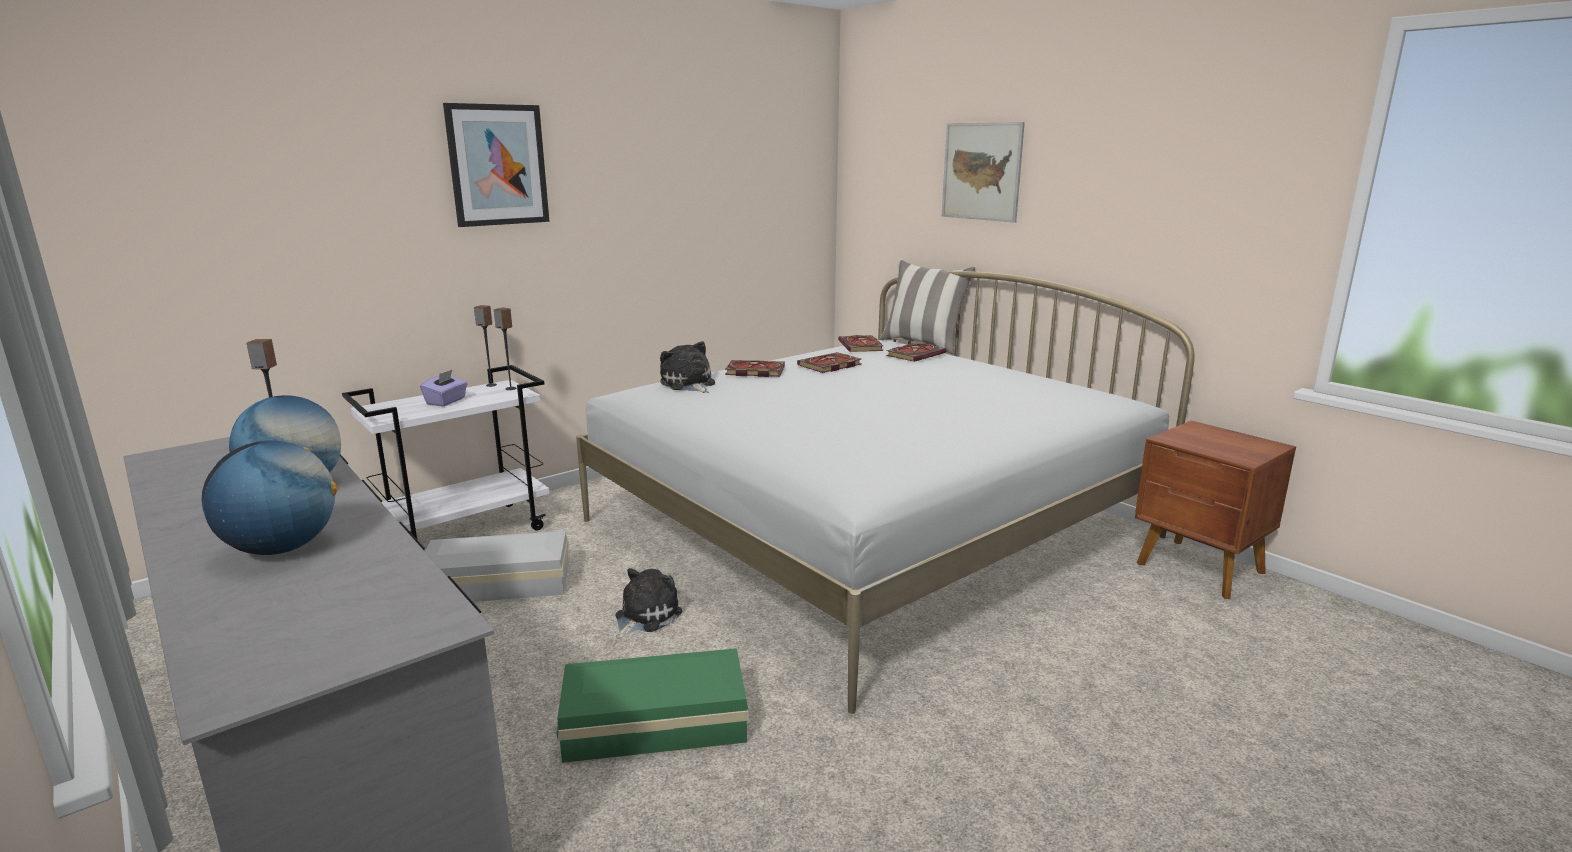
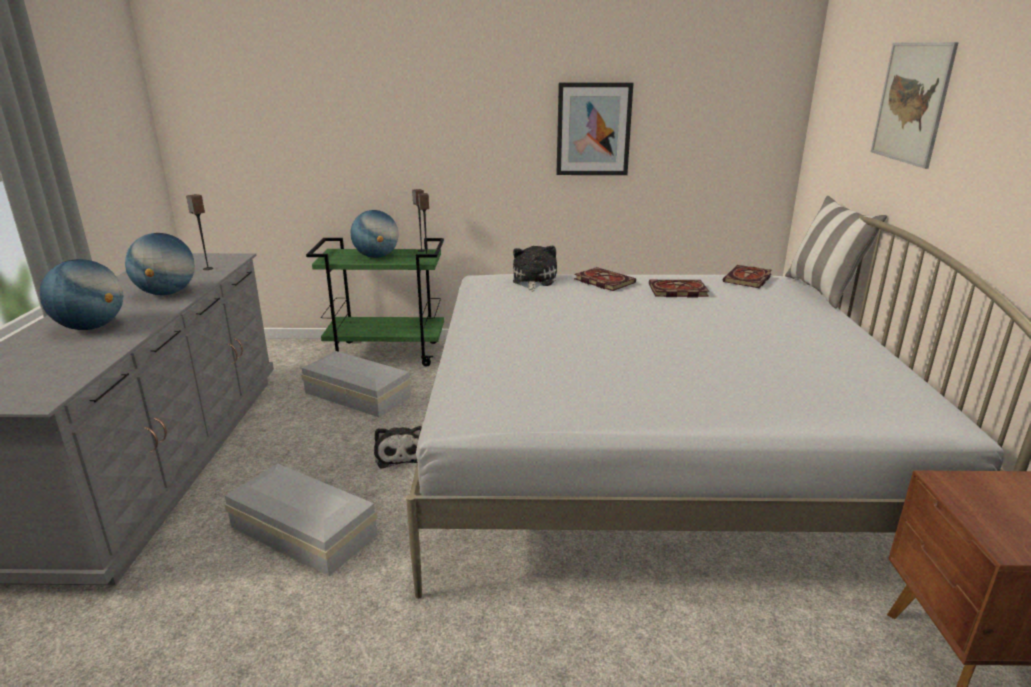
camera: 40 degrees right, 5 degrees up
white cart [342,365,549,539] -> green cart [306,238,444,367]
purple tissue box [420,370,468,407] -> globe [350,210,399,258]
picture [443,103,549,227] -> picture moved to [556,82,633,175]
green storage box [556,648,749,763] -> white storage box [224,463,378,576]
plush toy [615,568,682,639] -> plush toy turned 90 degrees clockwise [374,426,422,468]
book [886,342,946,362] -> none

